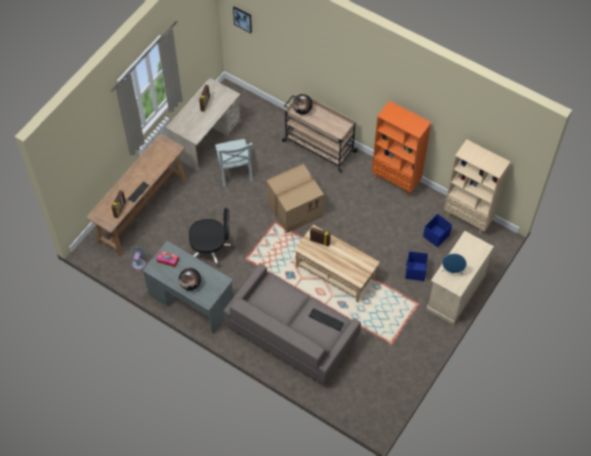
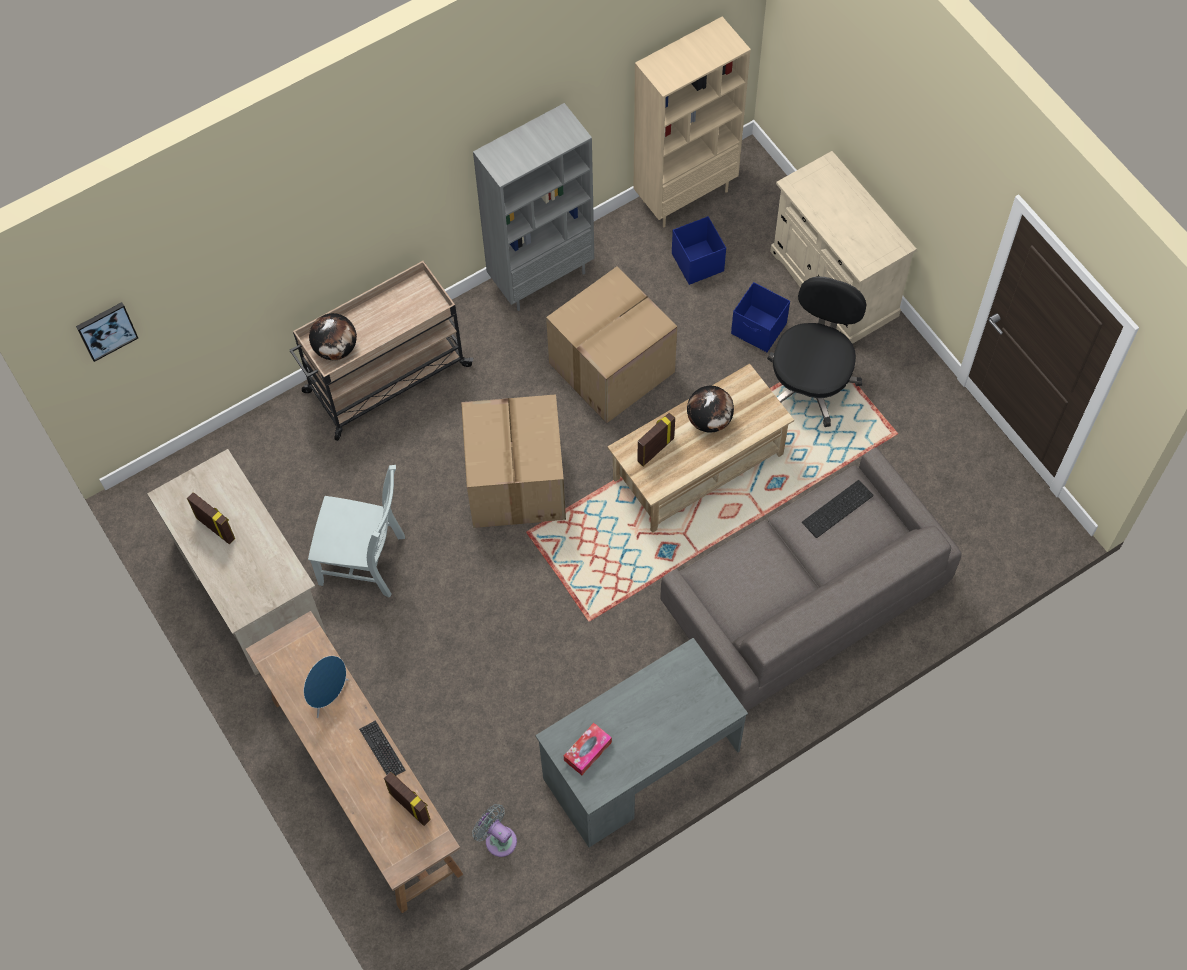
camera: 65 degrees left, 5 degrees up
globe [179,268,201,290] -> globe moved to [687,386,734,433]
black office chair [189,208,235,268] -> black office chair moved to [767,276,866,427]
orange bookcase [372,101,431,196] -> grey bookcase [473,103,594,311]
blue speaker [441,253,467,276] -> blue speaker moved to [304,656,349,718]
none -> cardboard box [546,266,677,423]

